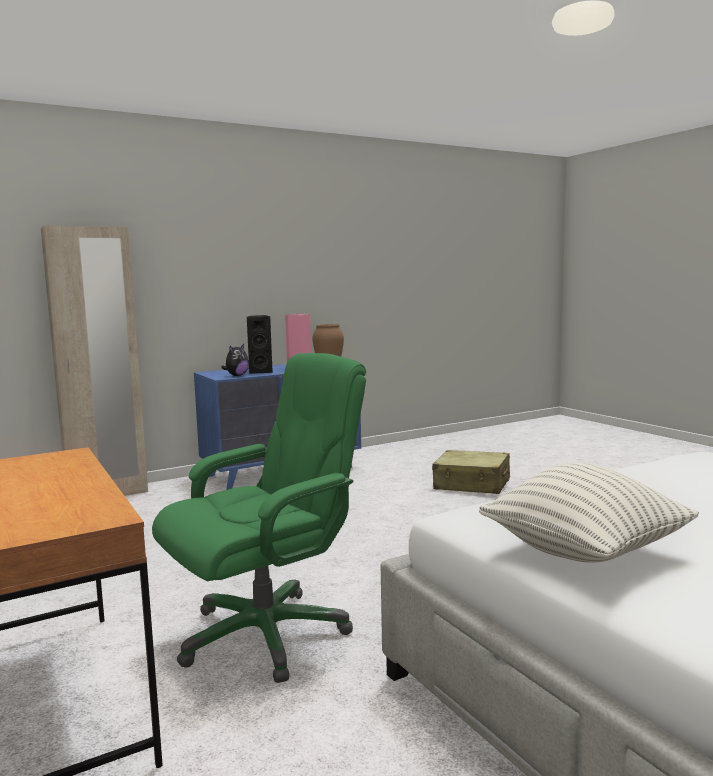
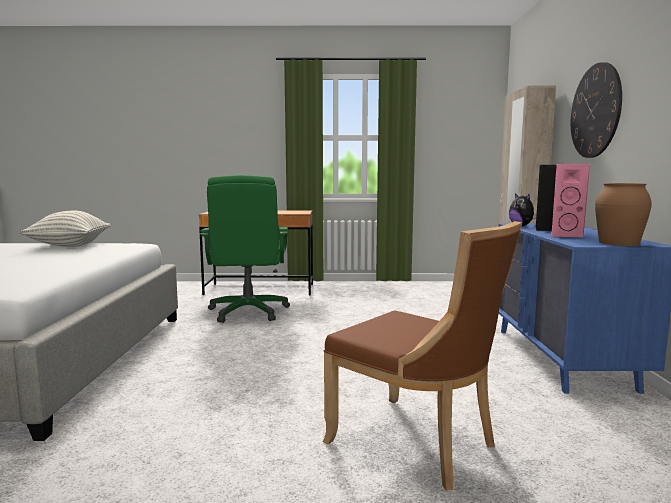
camera: 120 degrees right, 0 degrees up
beige suitcase [432,450,510,494] -> brown chair [323,221,522,491]
none -> wall clock [571,62,622,158]

